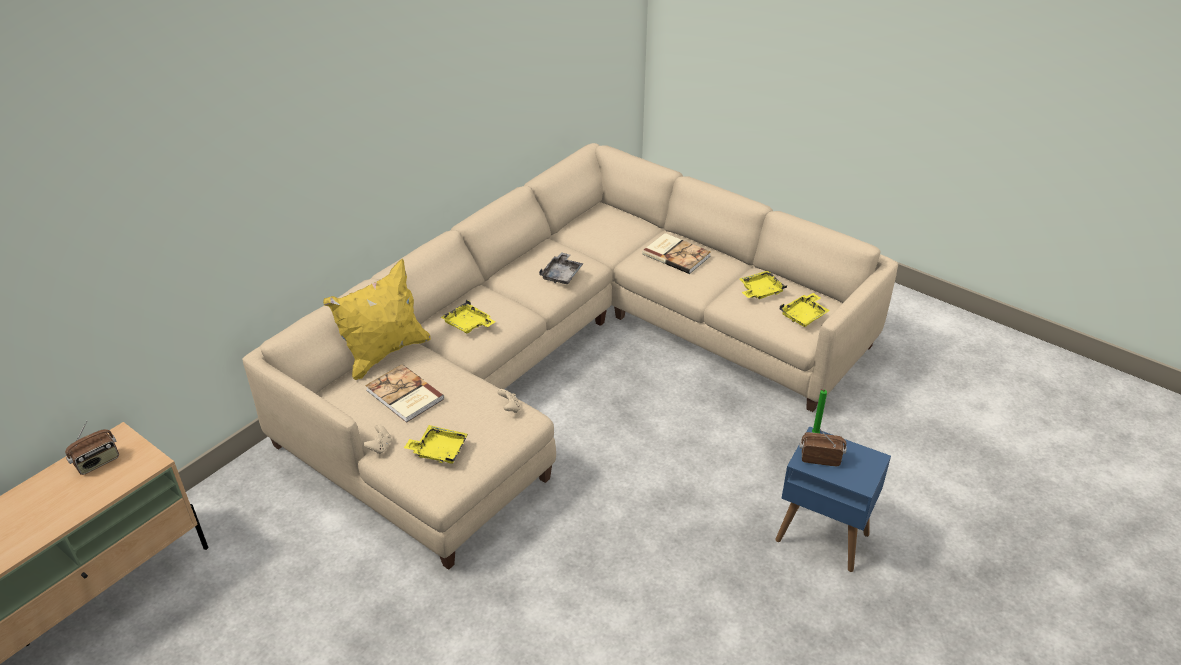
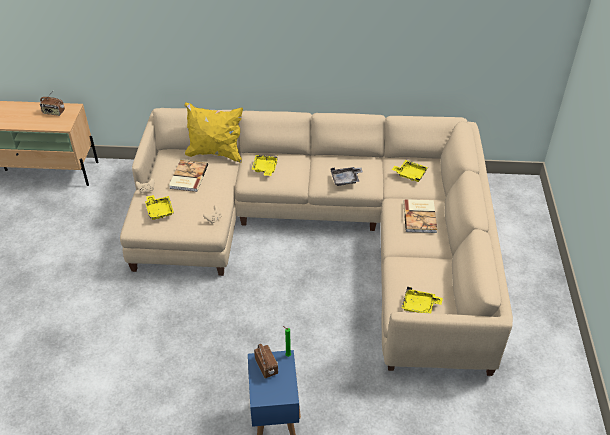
camera: 55 degrees right, 5 degrees up
yellow tray [739,271,787,299] -> yellow tray moved to [392,160,428,182]

